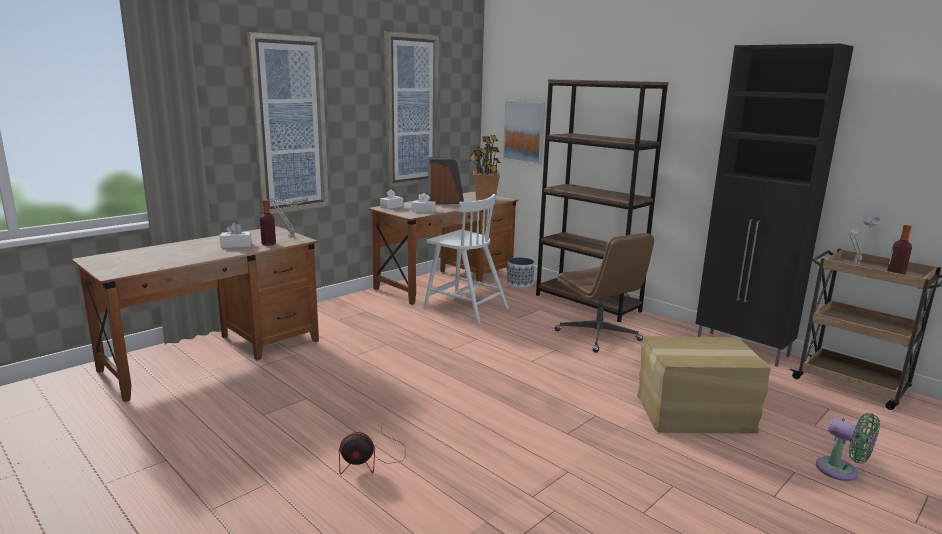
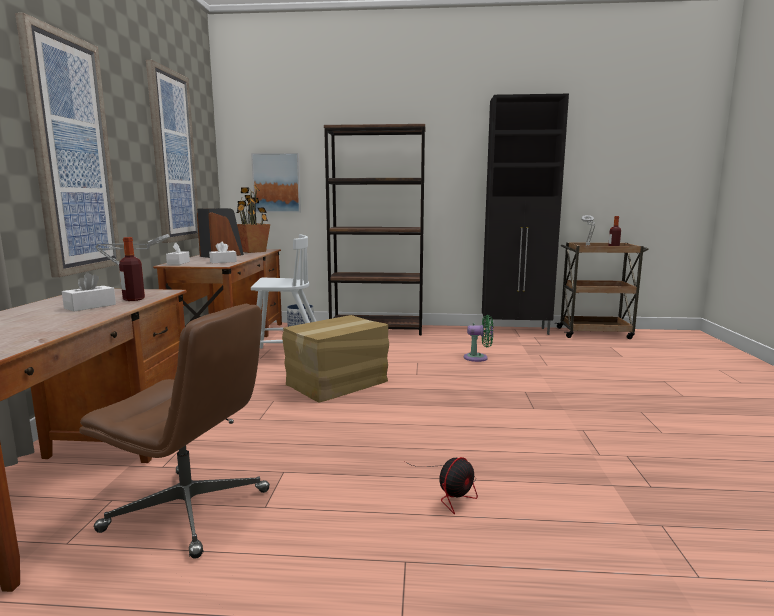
camera: 40 degrees left, 5 degrees down
brown office chair [555,233,654,353] -> brown office chair moved to [79,304,270,559]
cardboard box [637,336,771,434] -> cardboard box moved to [282,315,389,403]
green fan [816,413,880,481] -> green fan moved to [464,315,493,362]

